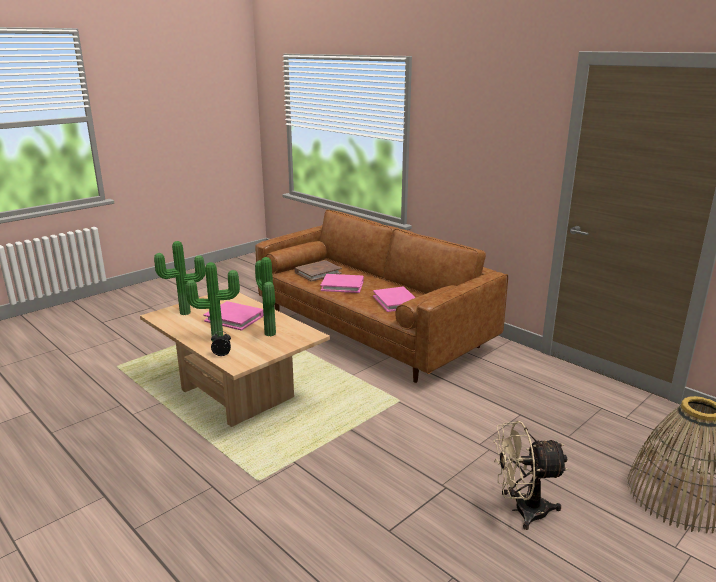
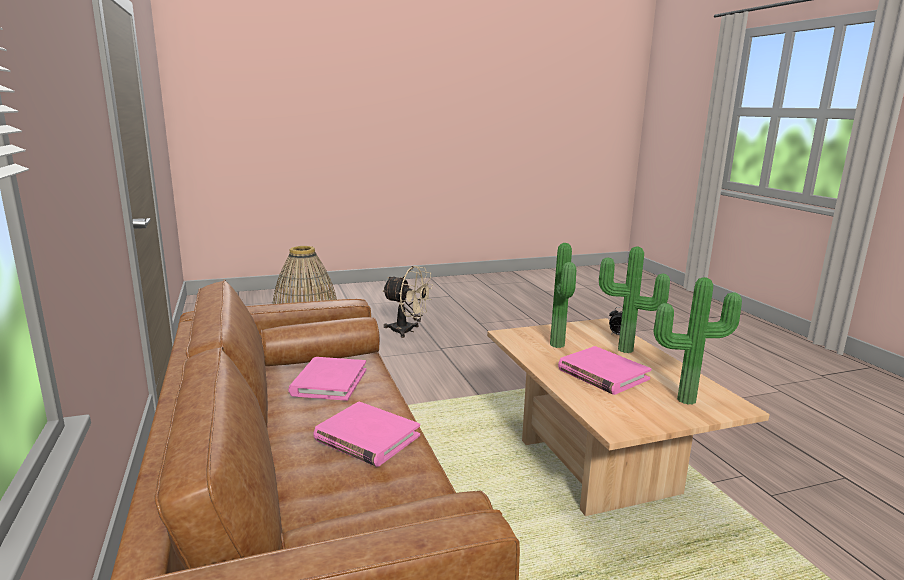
camera: 155 degrees left, 5 degrees down
brown book [295,260,342,282] -> none

